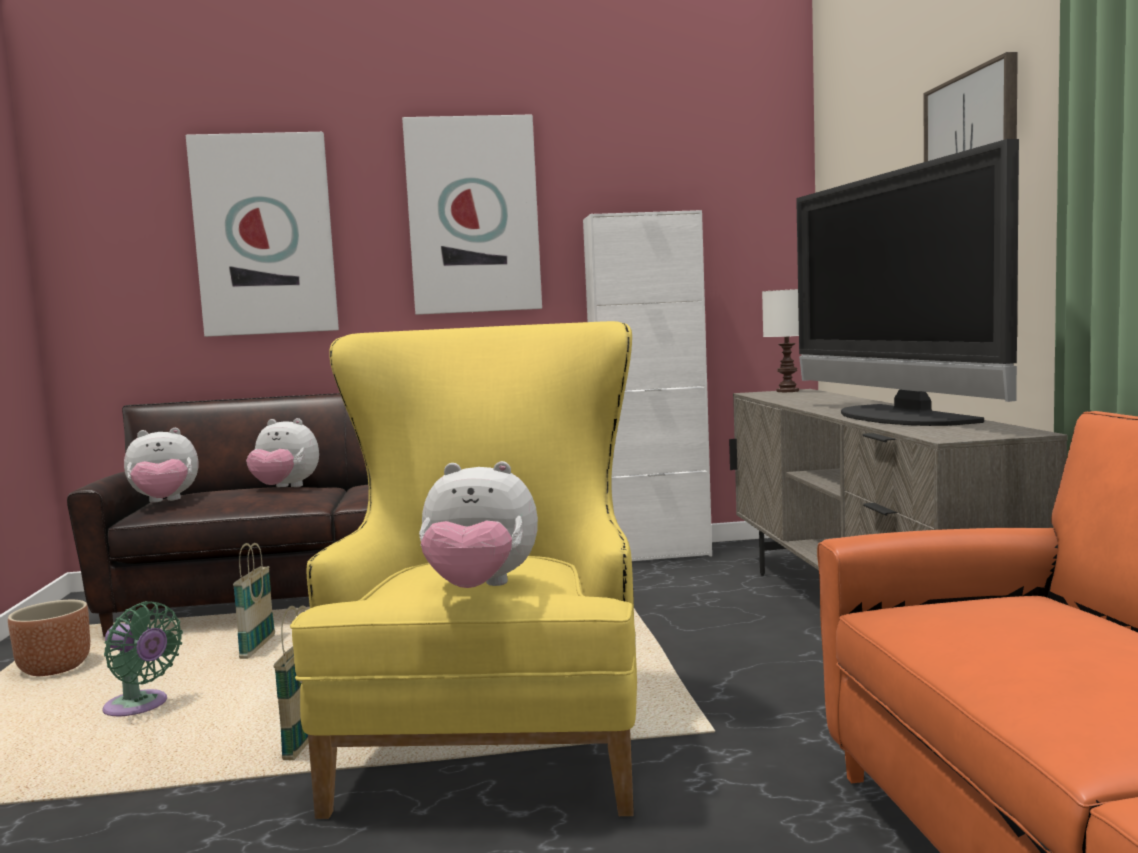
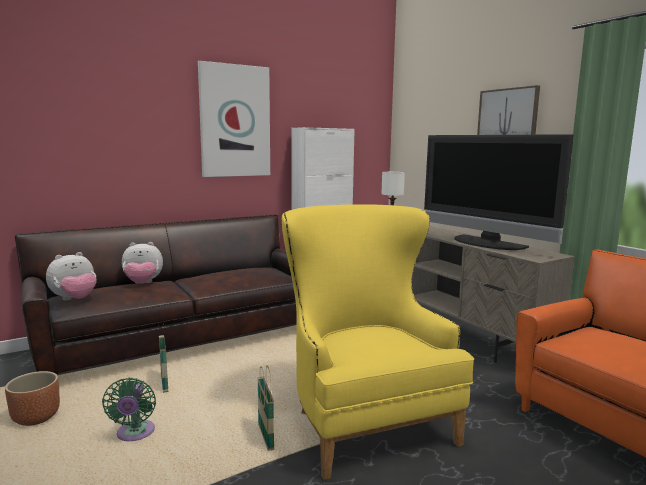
camera: 25 degrees left, 5 degrees up
green fan [102,601,183,716] -> green fan turned 75 degrees clockwise [102,378,156,441]
picture [186,132,339,337] -> none
plush toy [419,461,538,588] -> none

